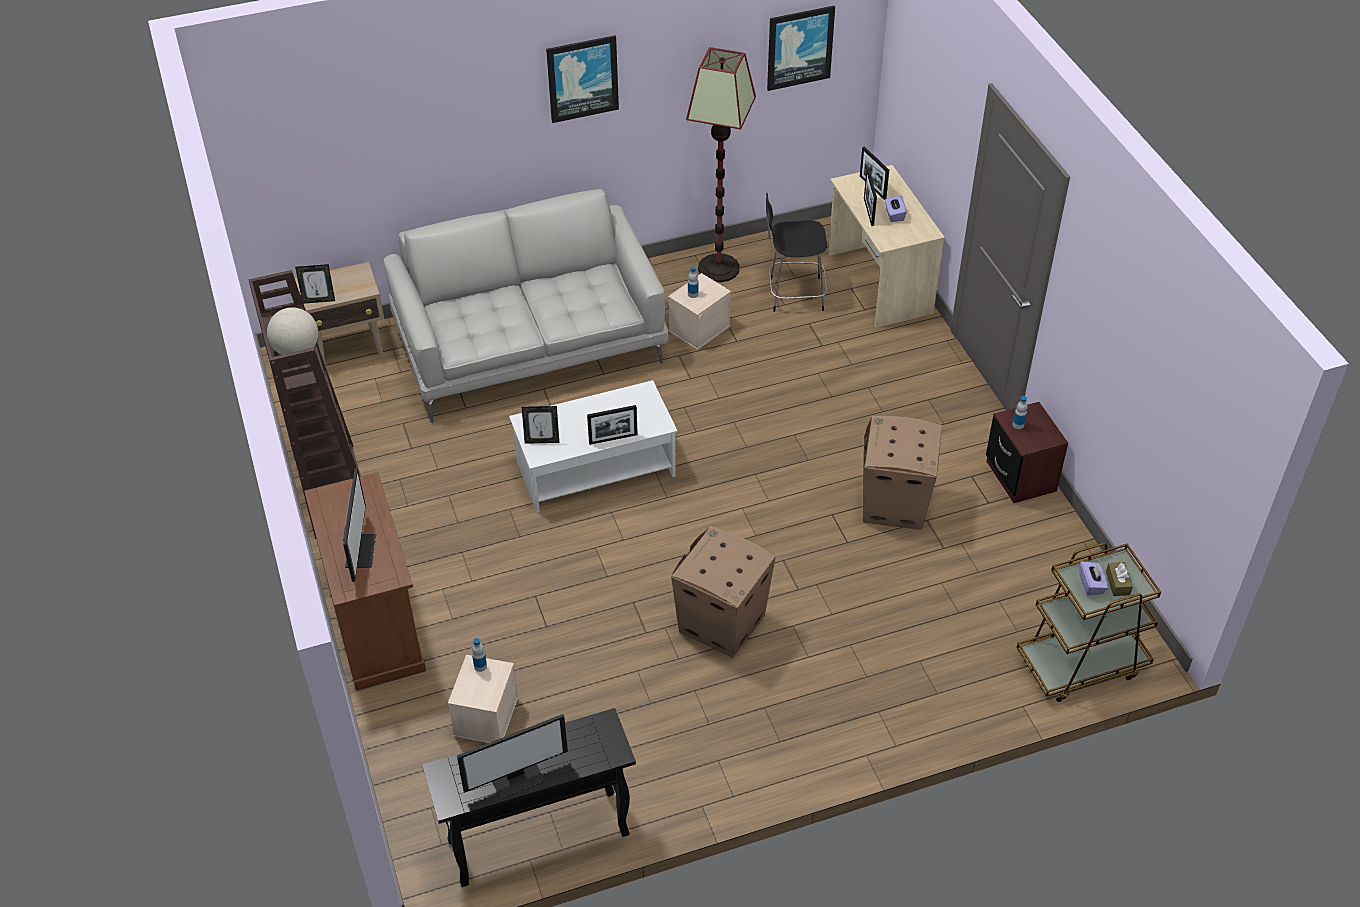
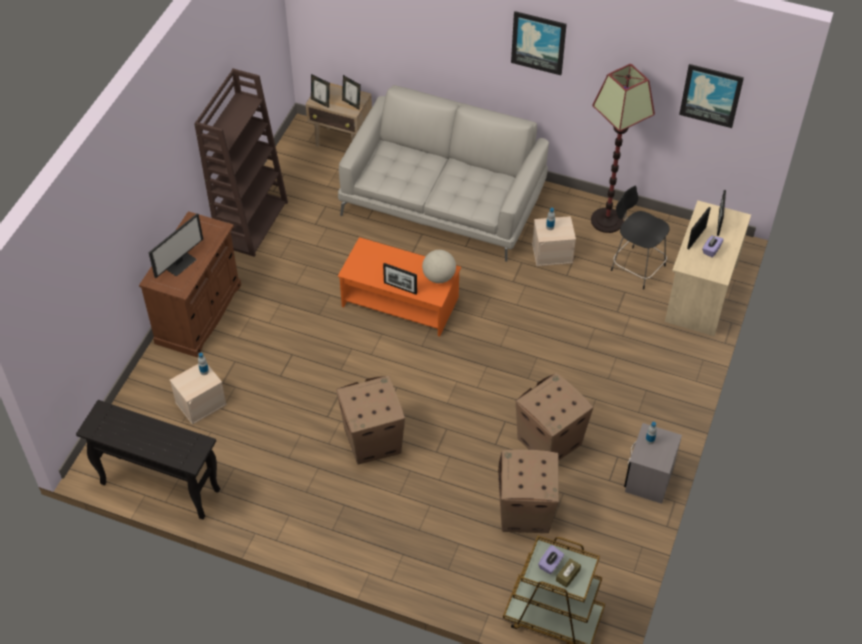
camera: 40 degrees right, 5 degrees up
globe [267,307,318,355] -> globe moved to [422,250,456,283]
monitor [457,714,568,799] -> none
white coffee table [509,380,678,513] -> orange coffee table [338,237,461,337]
picture frame [522,406,559,444] -> picture frame moved to [342,75,361,109]
brown nightstand [986,402,1068,503] -> grey nightstand [624,423,682,504]
none -> cardboard box [498,450,559,533]

